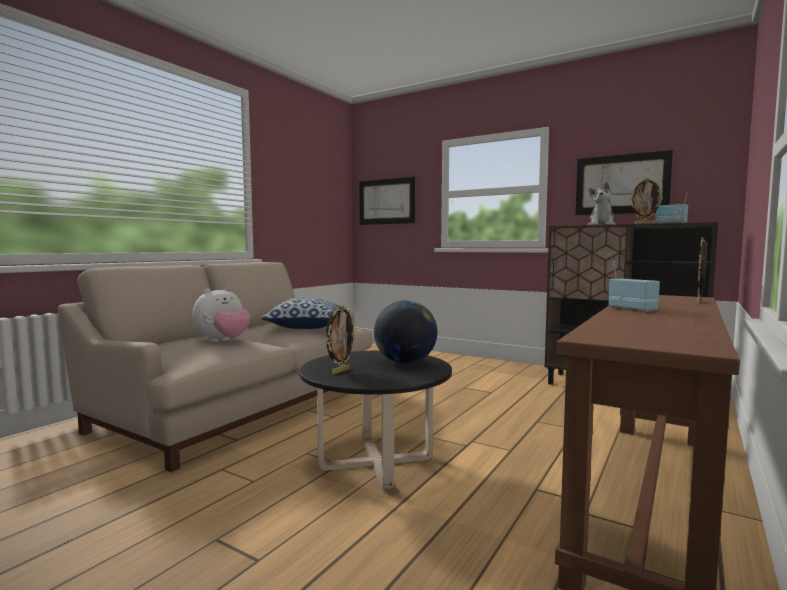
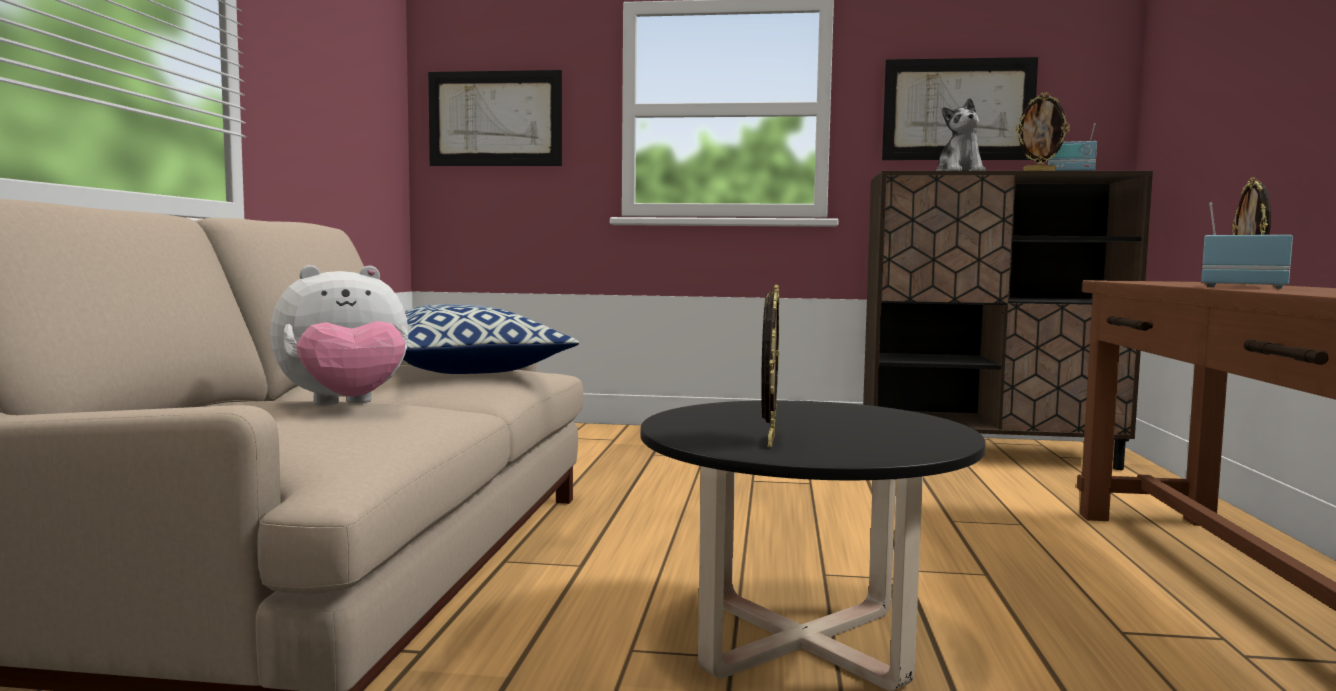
camera: 25 degrees left, 0 degrees up
plush toy [193,287,251,342] -> plush toy turned 45 degrees clockwise [270,265,408,406]
globe [374,300,437,364] -> none

